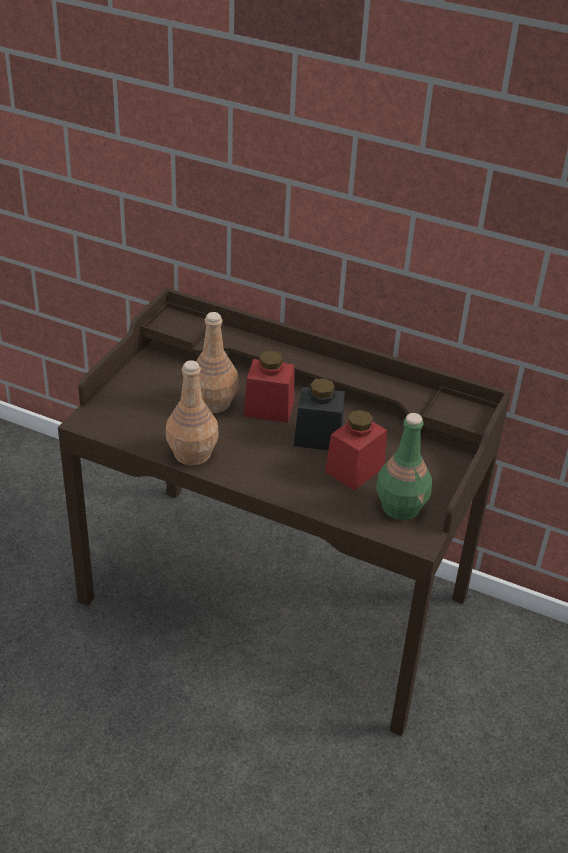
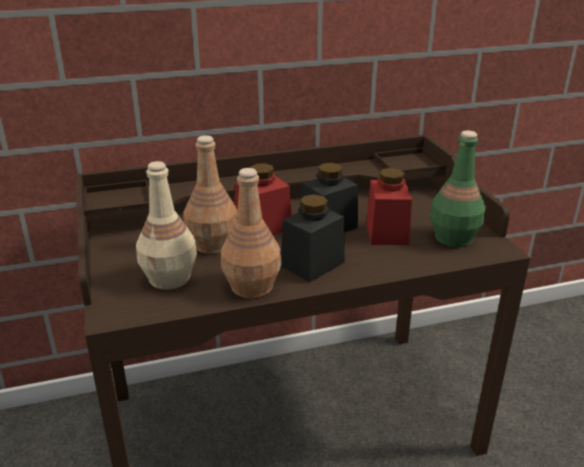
camera: 40 degrees left, 10 degrees down
none -> beige bottle [136,161,197,290]
none -> black jar [281,194,345,282]

